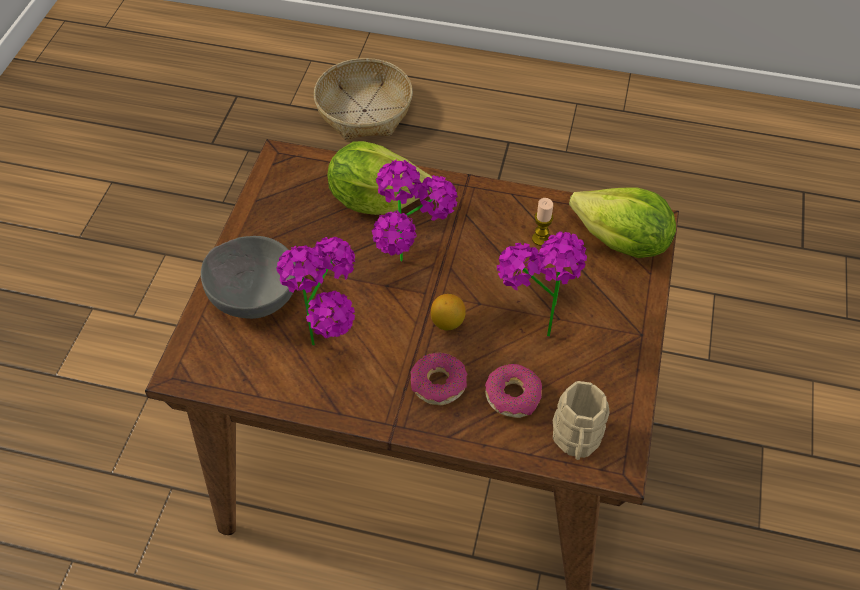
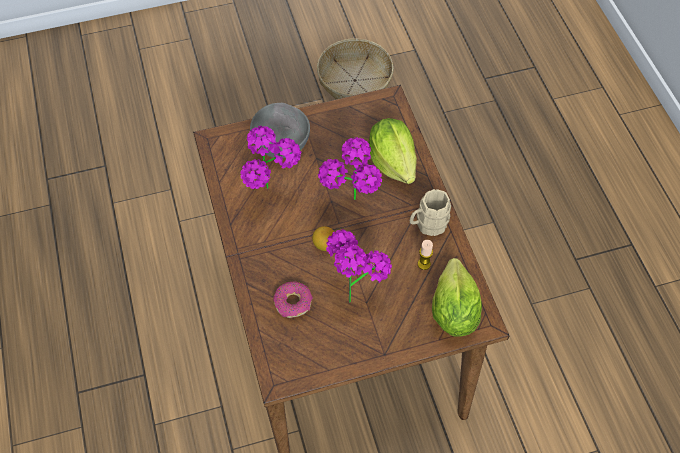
camera: 60 degrees right, 5 degrees up
basket [314,58,413,140] -> basket moved to [317,38,394,99]
donut [410,353,467,405] -> none
beige mug [553,381,610,460] -> beige mug moved to [410,189,451,236]

